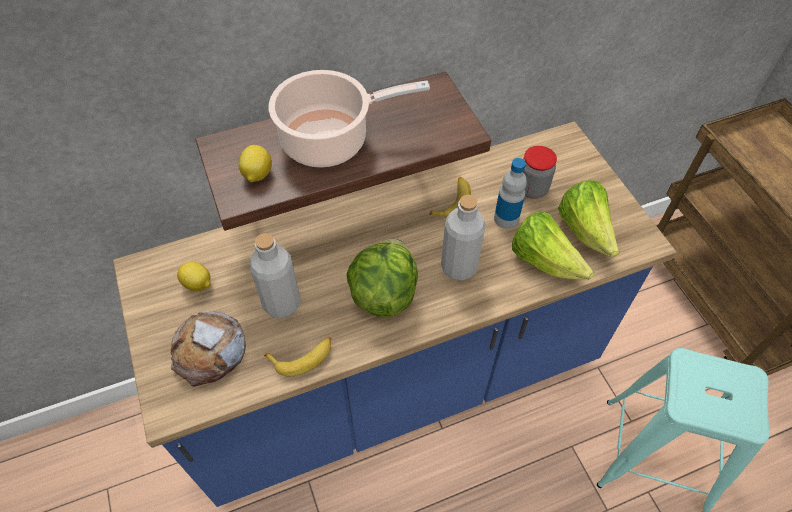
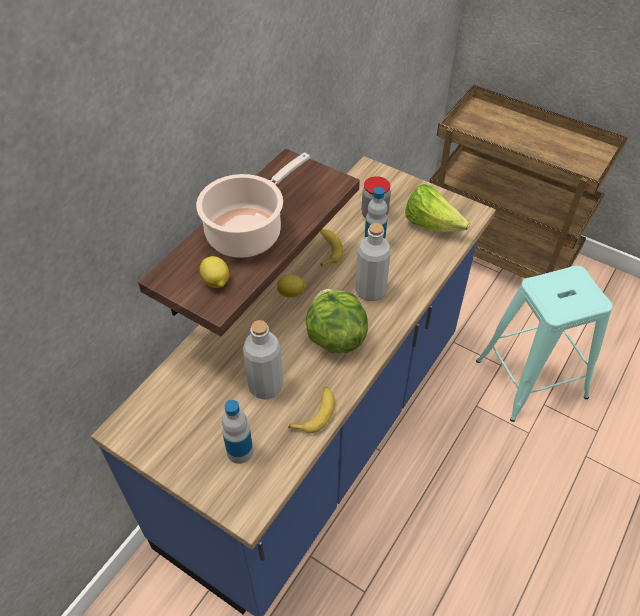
camera: 35 degrees left, 5 degrees down
bread [170,311,246,386] -> bottle [222,400,253,464]
lemon [177,262,210,291] -> lemon moved to [277,274,306,298]
lettuce [512,211,594,280] -> none

